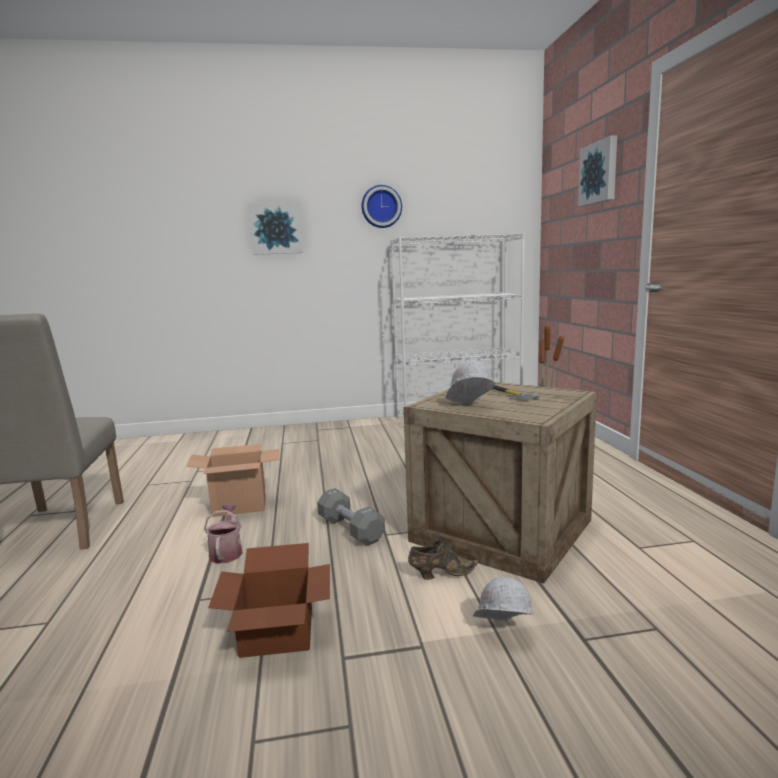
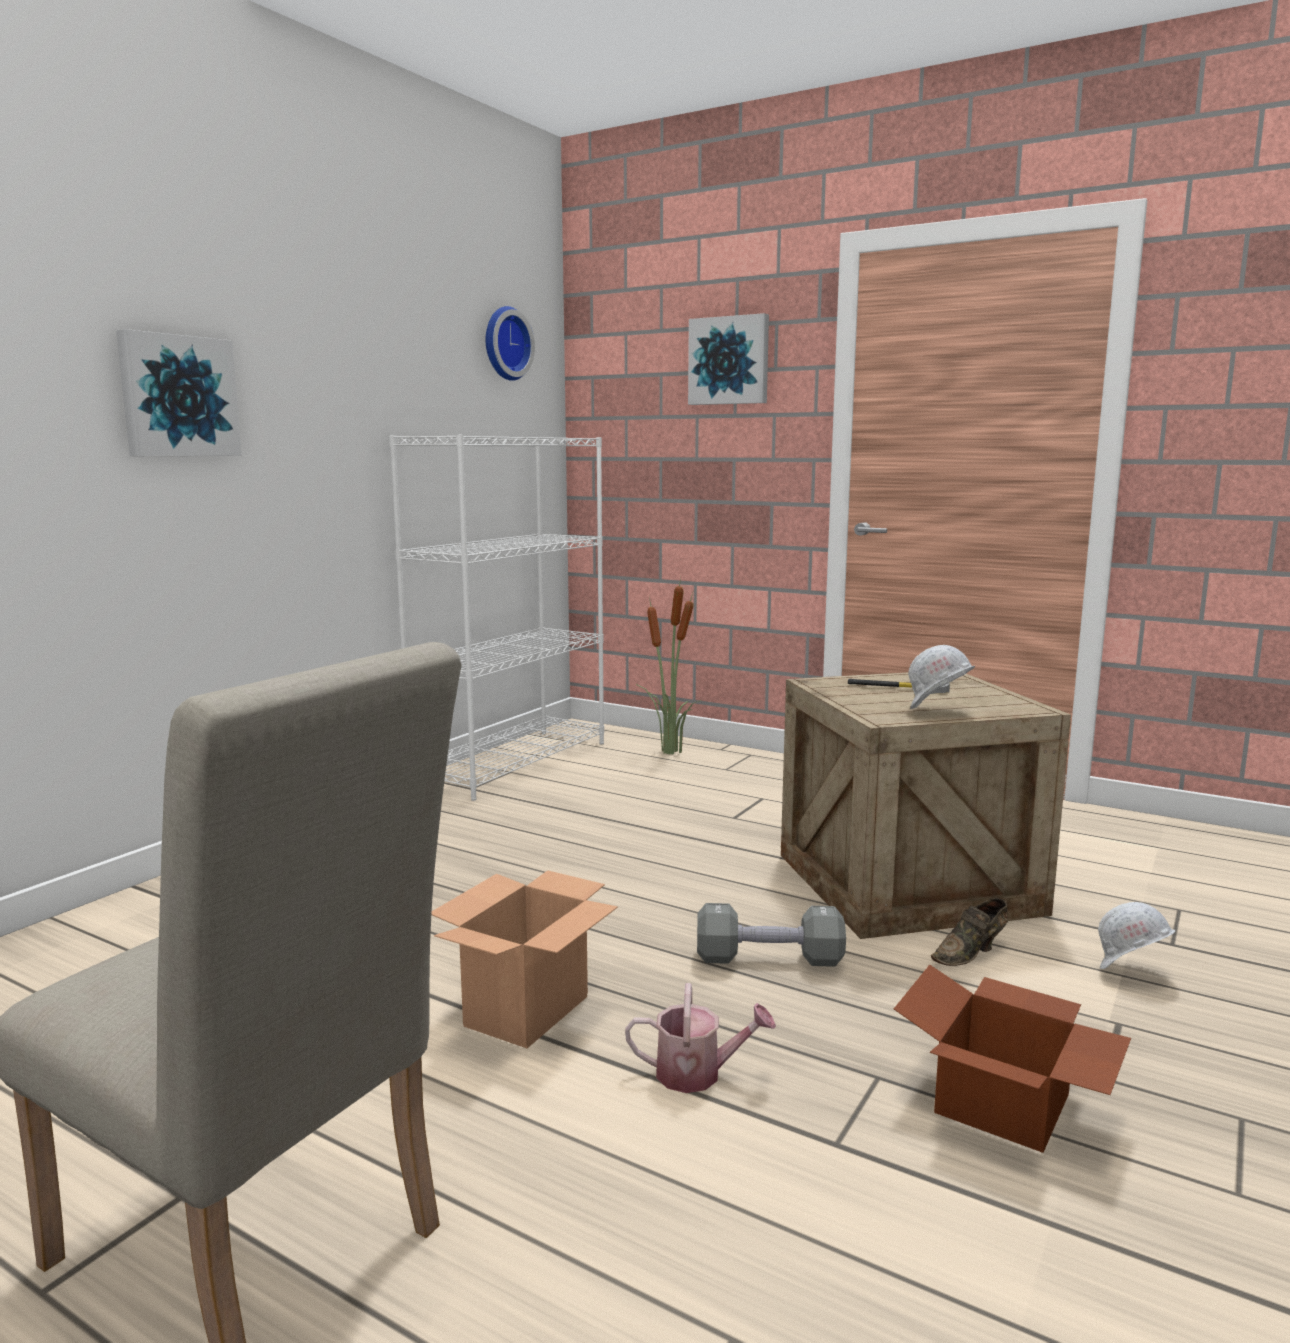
camera: 50 degrees left, 0 degrees up
watering can [204,504,243,564] -> watering can turned 150 degrees clockwise [625,983,776,1093]
wall clock [362,185,402,228] -> wall clock moved to [486,306,535,381]
brown shoe [408,540,479,580] -> brown shoe turned 150 degrees counterclockwise [931,898,1008,966]

